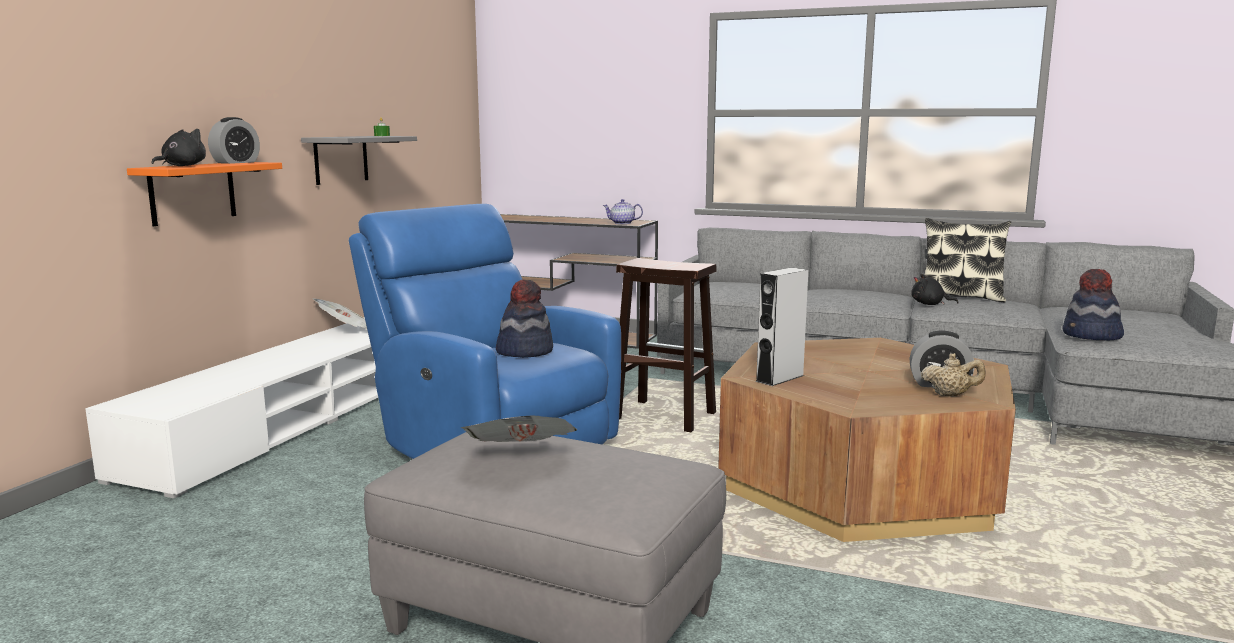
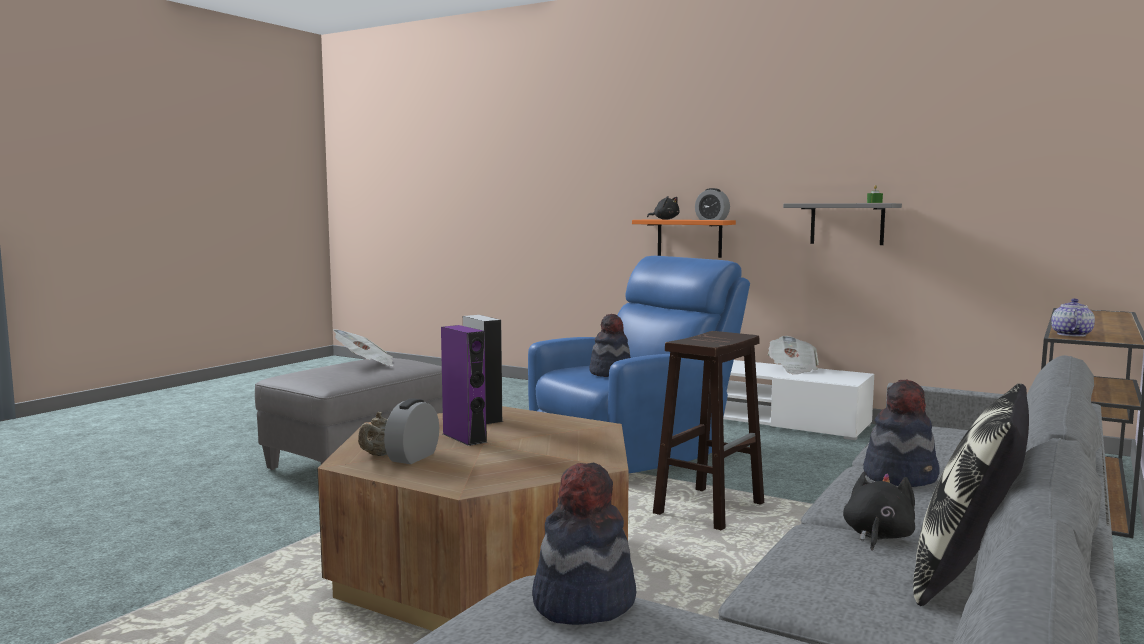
camera: 100 degrees right, 5 degrees down
none -> purple speaker [441,325,487,446]
none -> hat [863,379,940,487]

